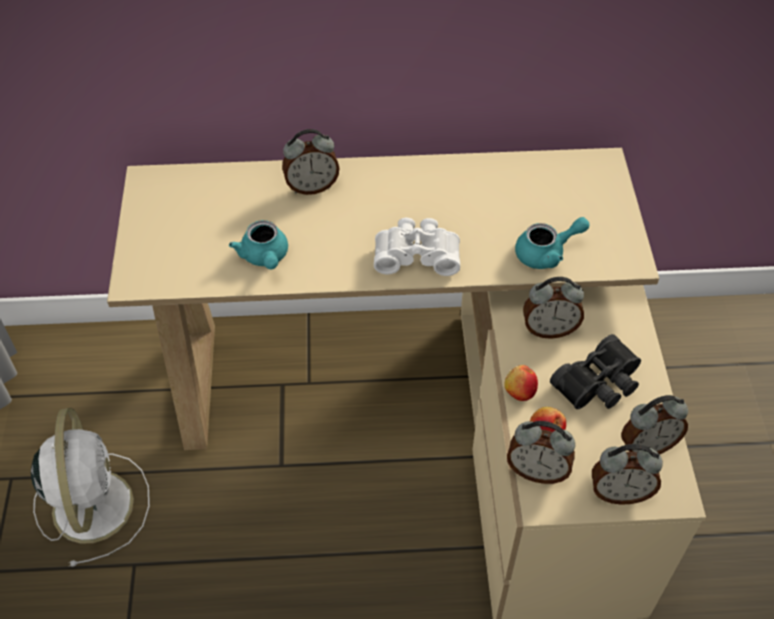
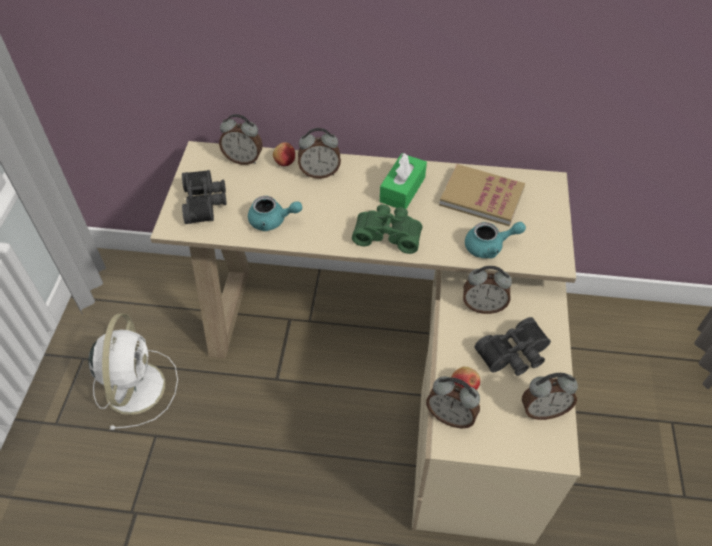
camera: 10 degrees right, 0 degrees up
turquoise teapot [229,220,288,269] -> turquoise teapot turned 75 degrees counterclockwise [248,196,302,231]
white binoculars [374,218,460,276] -> green binoculars [352,205,422,254]
apple [504,365,538,401] -> apple moved to [273,142,295,166]
alarm clock [592,444,663,505] -> alarm clock moved to [219,114,263,165]
none -> black binoculars [182,170,227,224]
none -> green tissue box [380,153,427,209]
none -> book [439,164,525,226]

